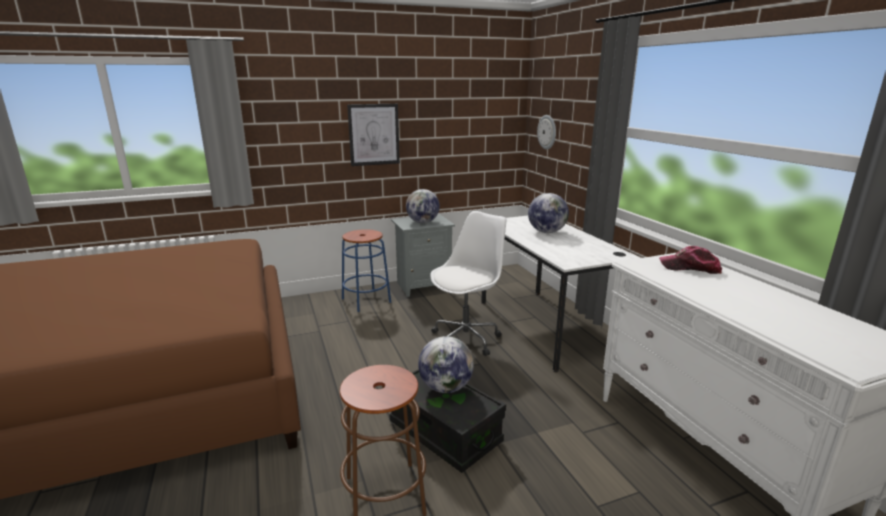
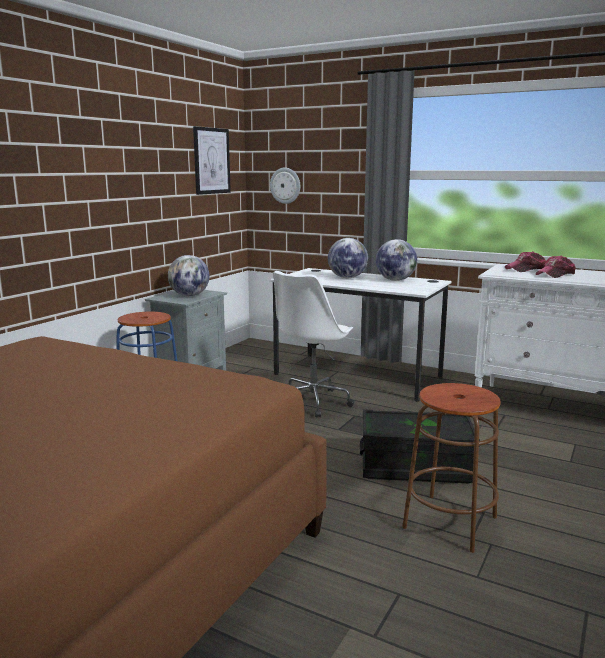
camera: 40 degrees left, 5 degrees down
picture [347,104,400,166] -> picture moved to [193,126,231,195]
globe [418,336,474,393] -> globe moved to [376,239,417,281]
white office chair [430,211,507,356] -> white office chair turned 150 degrees counterclockwise [273,271,355,417]
none -> cap [536,256,576,278]

